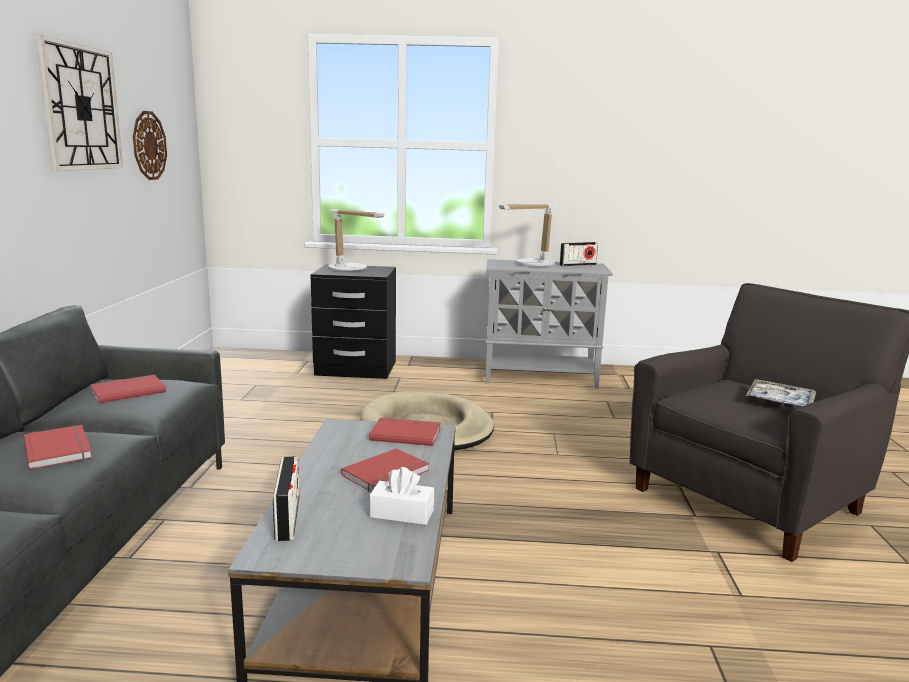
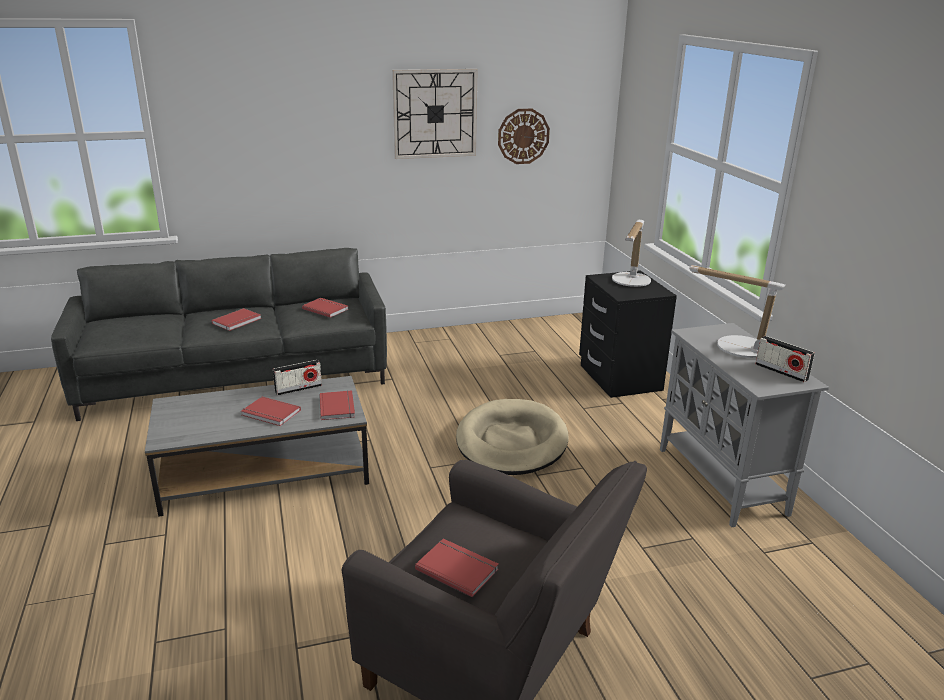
camera: 70 degrees right, 10 degrees up
radio [273,456,299,541] -> radio moved to [273,360,322,395]
white tissue box [370,467,434,525] -> none
tray [746,379,816,407] -> red book [415,539,499,597]

